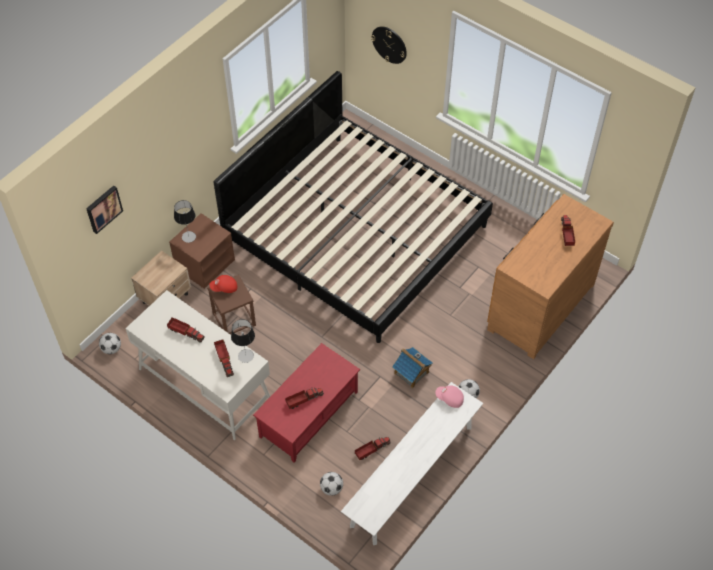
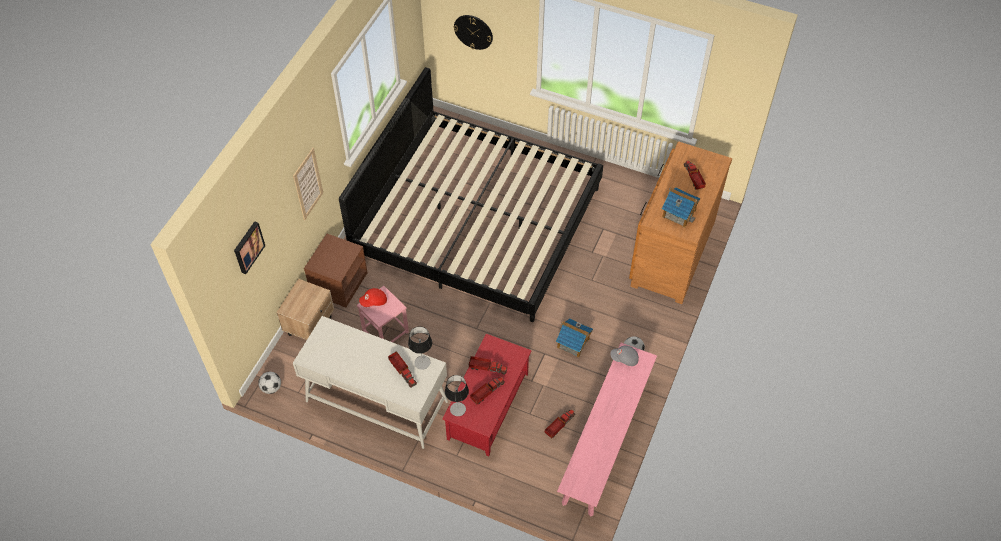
camera: 15 degrees left, 0 degrees up
toy truck [167,317,205,343] -> toy truck moved to [469,356,507,374]
table lamp [174,200,196,243] -> table lamp moved to [445,375,469,416]
brown stool [207,275,256,335] -> pink stool [357,286,409,342]
football [320,472,343,496] -> none
white bench [341,382,483,545] -> pink bench [557,343,657,517]
pink cap [435,385,464,408] -> grey cap [611,346,639,366]
none -> picture [293,148,323,220]
none -> toy house [662,188,700,228]

